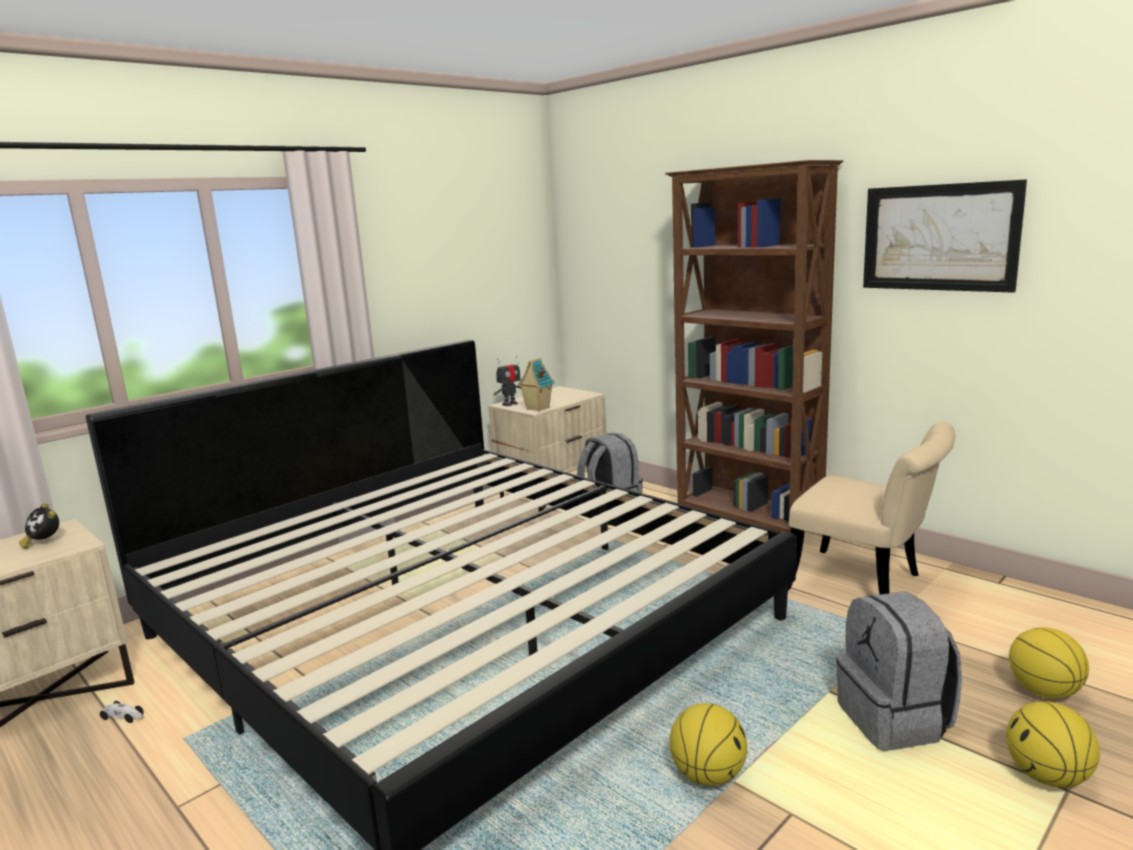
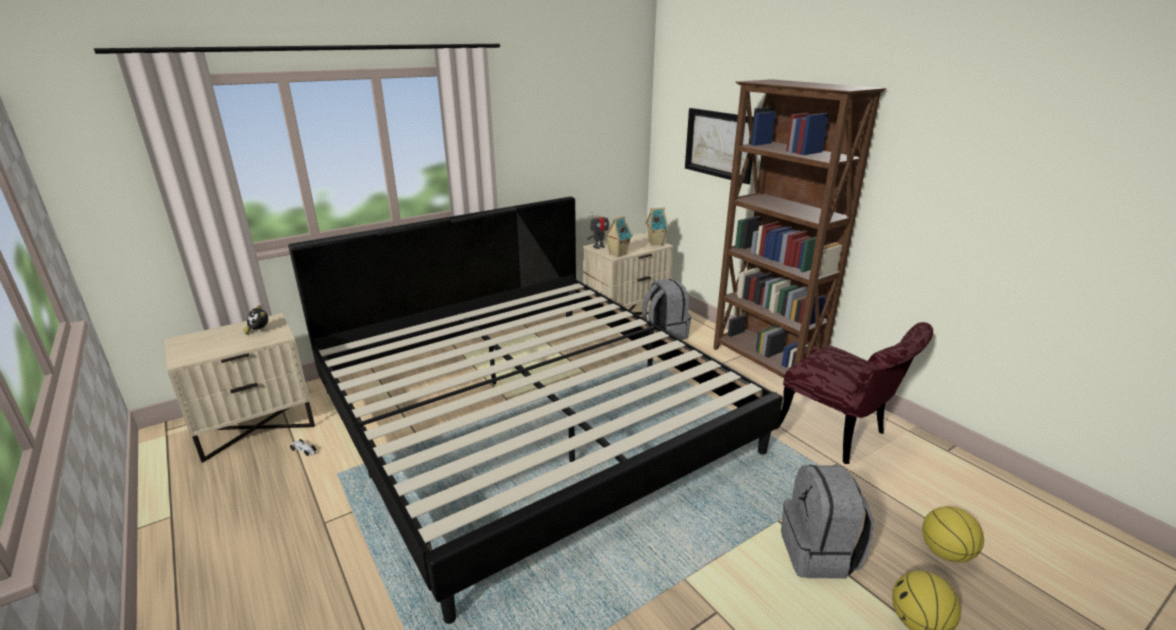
camera: 10 degrees right, 10 degrees up
basketball [669,703,747,786] -> none
beige chair [788,422,955,595] -> red chair [776,322,933,464]
picture [863,179,1027,293] -> picture moved to [685,108,754,184]
none -> toy house [646,208,668,246]

